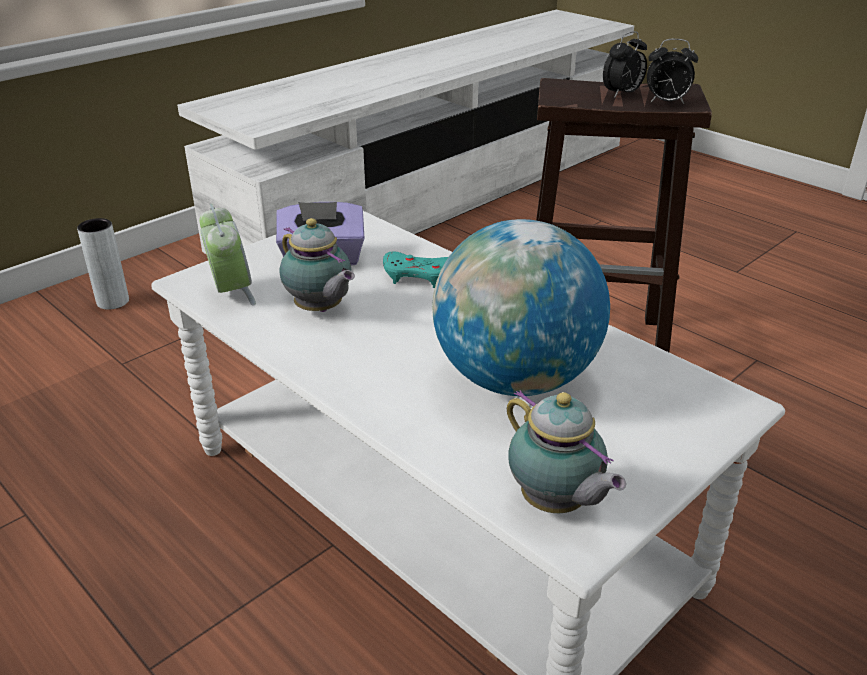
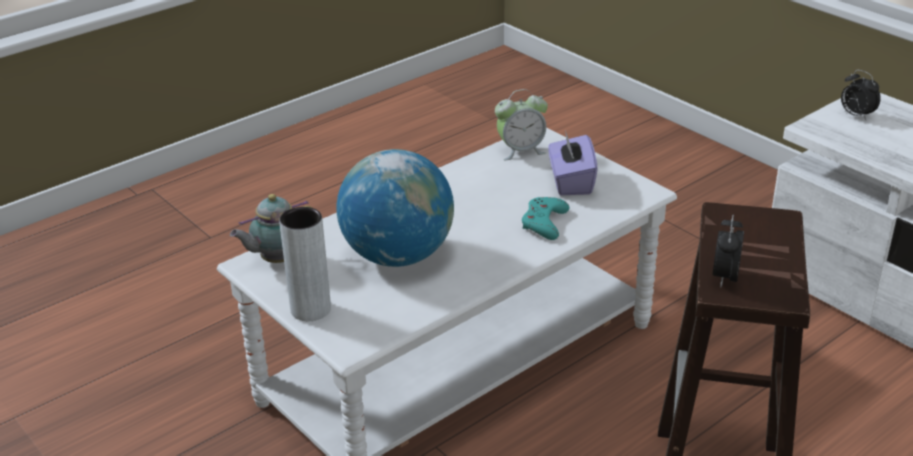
camera: 95 degrees right, 0 degrees up
grey vase [77,218,129,310] -> grey vase moved to [279,207,331,321]
teapot [280,218,355,312] -> none
alarm clock [603,31,647,98] -> alarm clock moved to [841,70,881,120]

